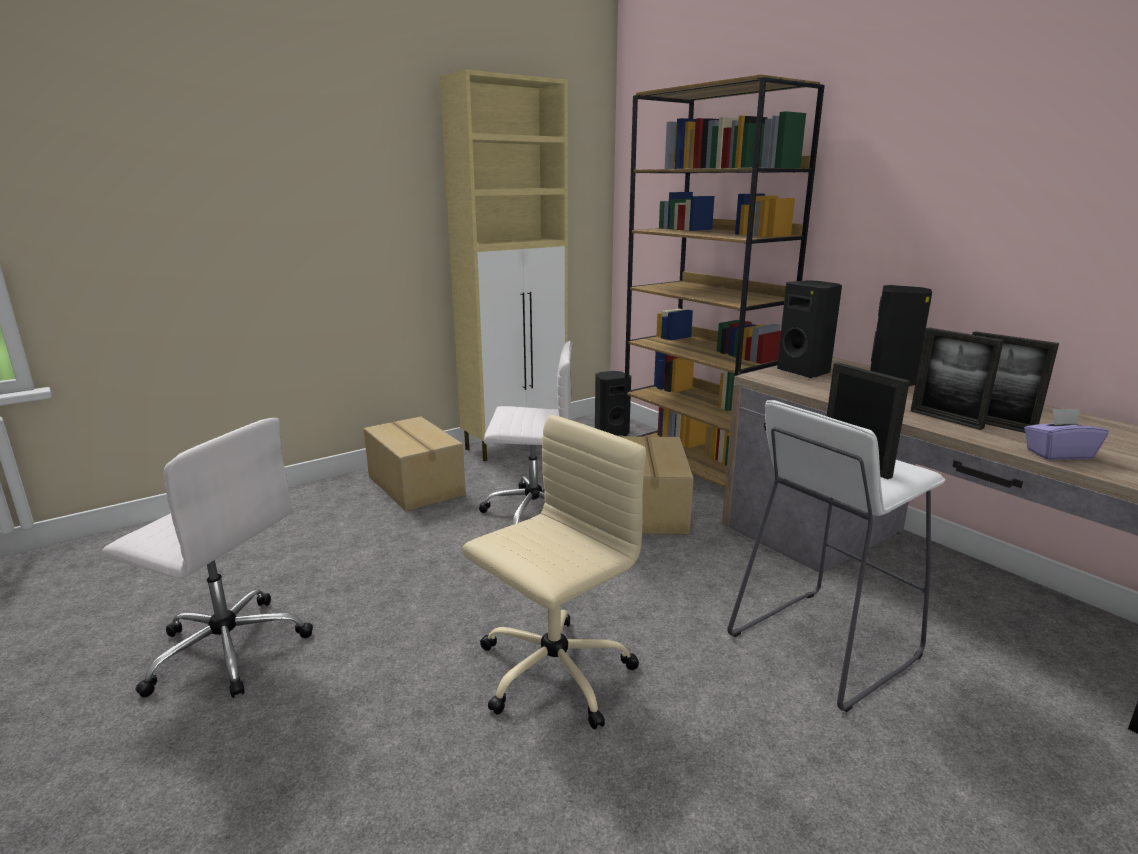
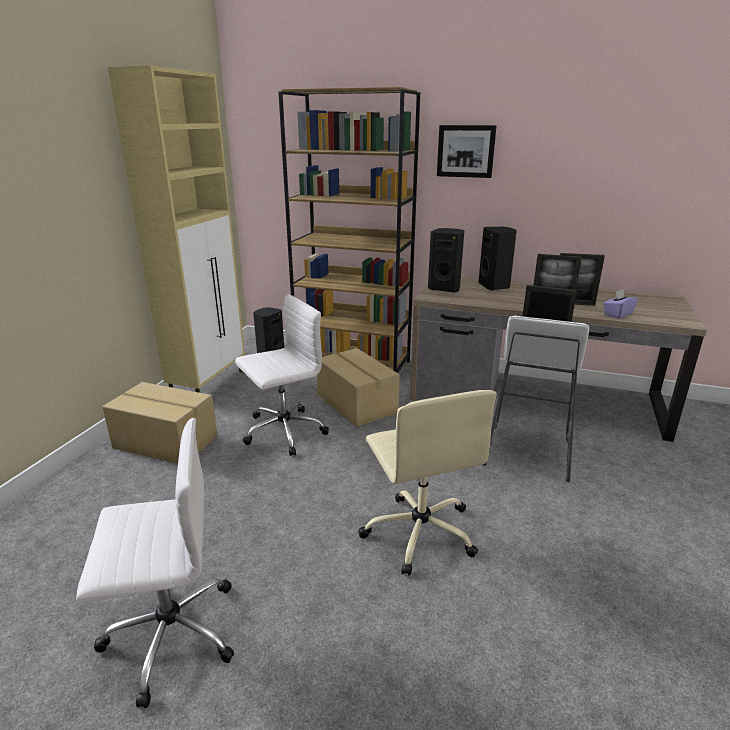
camera: 35 degrees left, 5 degrees up
beige office chair [462,415,646,729] -> beige office chair turned 150 degrees clockwise [359,390,497,575]
none -> picture [437,125,497,178]

